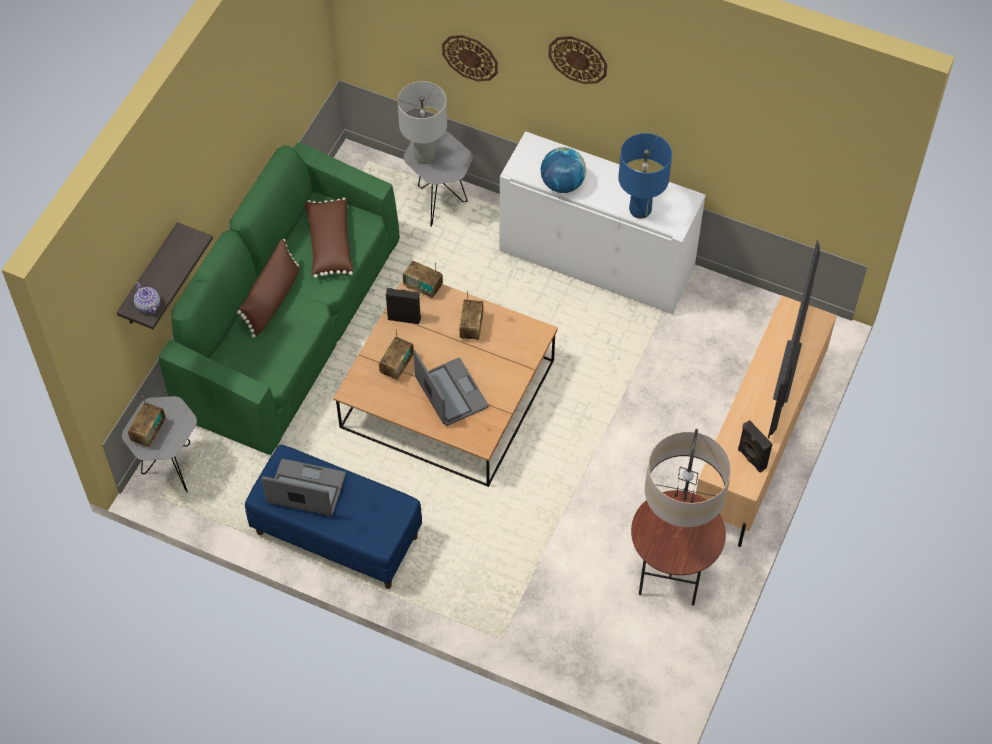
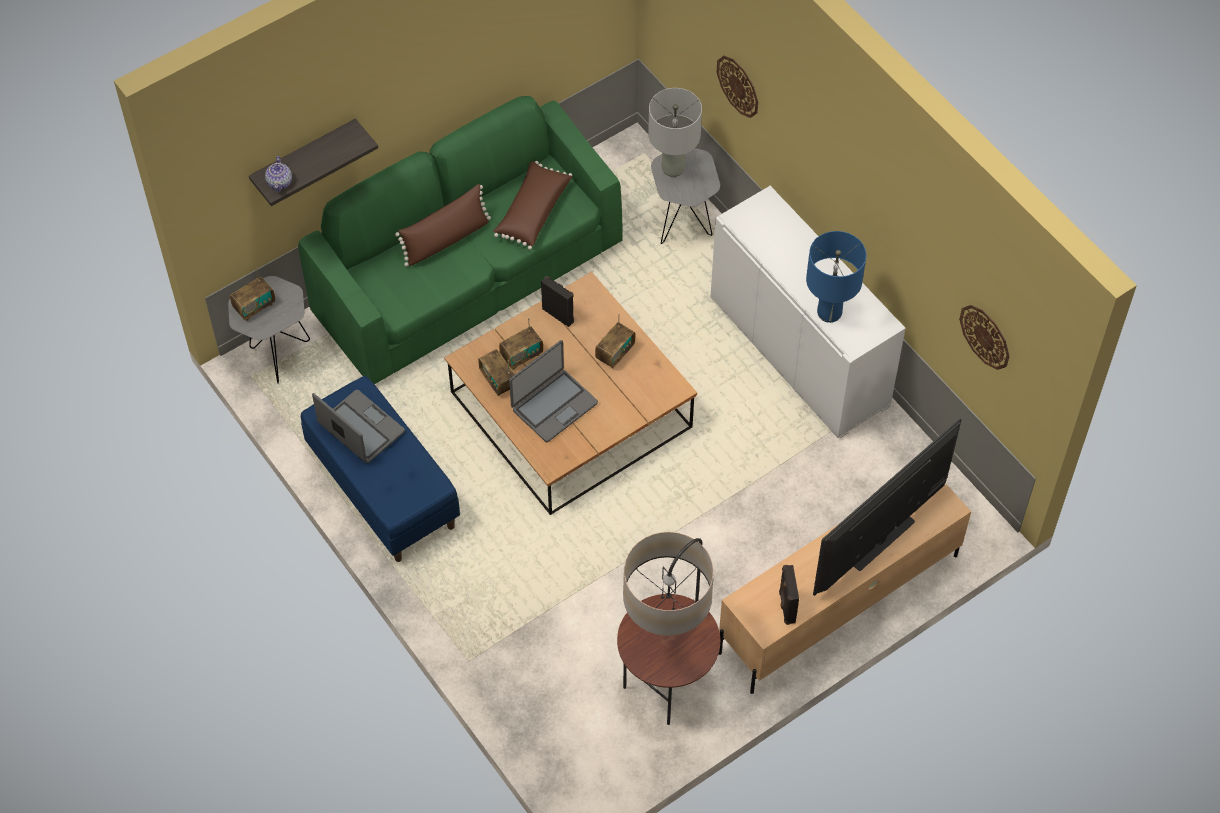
camera: 30 degrees right, 0 degrees up
radio [403,261,443,299] -> radio moved to [478,349,515,396]
laptop [413,350,489,426] -> laptop turned 45 degrees clockwise [509,340,598,442]
globe [541,147,586,193] -> none
wall clock [548,36,607,84] -> wall clock moved to [959,305,1009,370]

